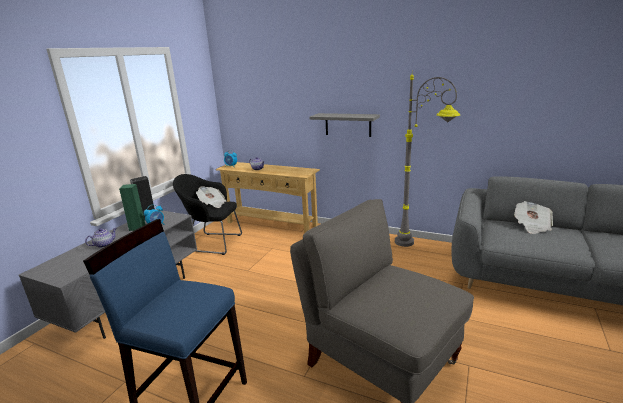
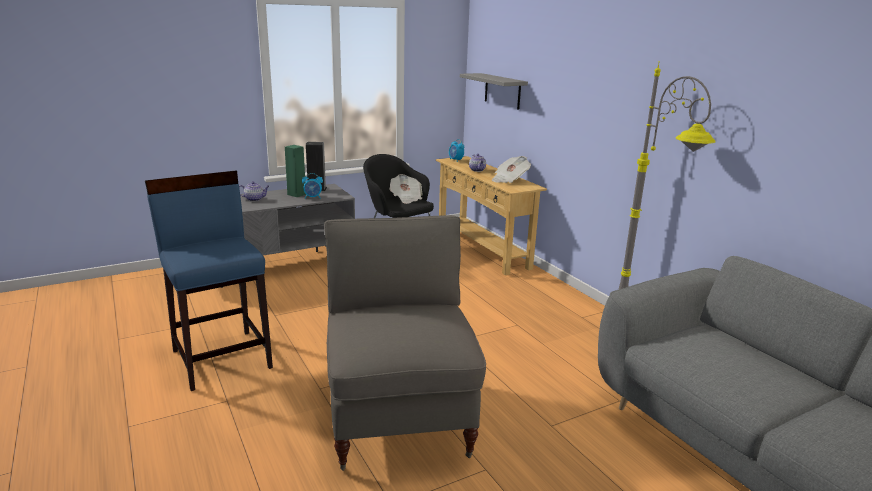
camera: 35 degrees right, 0 degrees up
grey shelf [310,113,380,137] -> grey shelf moved to [460,73,528,110]
newspaper [514,201,553,234] -> newspaper moved to [492,156,531,183]

